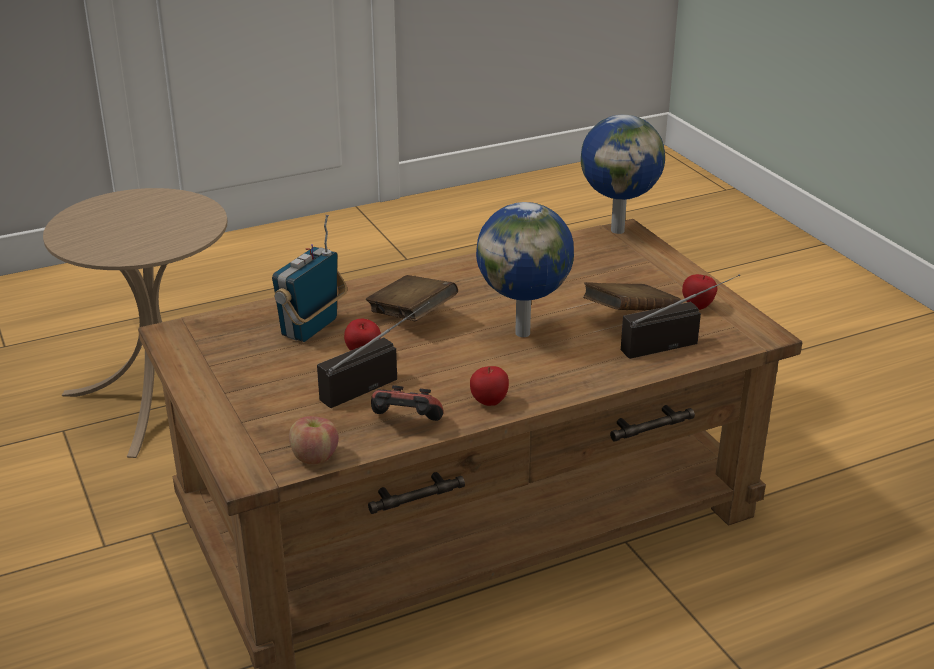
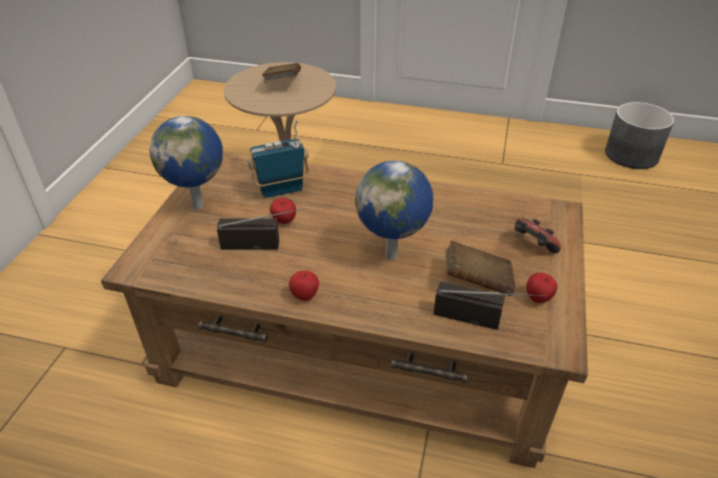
camera: 40 degrees right, 10 degrees up
apple [289,416,339,464] -> none
brown book [366,275,458,321] -> brown book moved to [262,63,301,83]
game controller [371,385,443,421] -> game controller moved to [515,217,561,253]
globe [581,114,665,234] -> globe moved to [150,116,223,210]
none -> grey planter [605,102,674,169]

